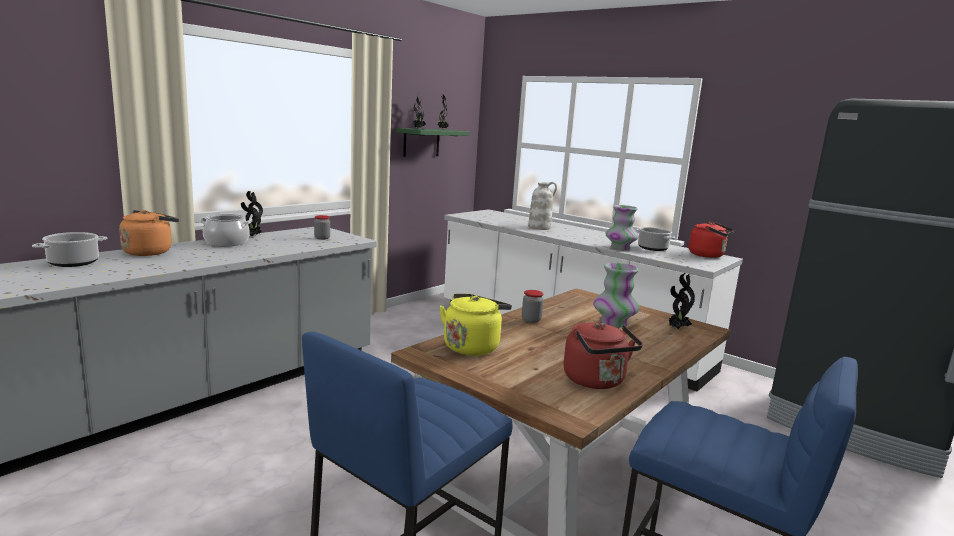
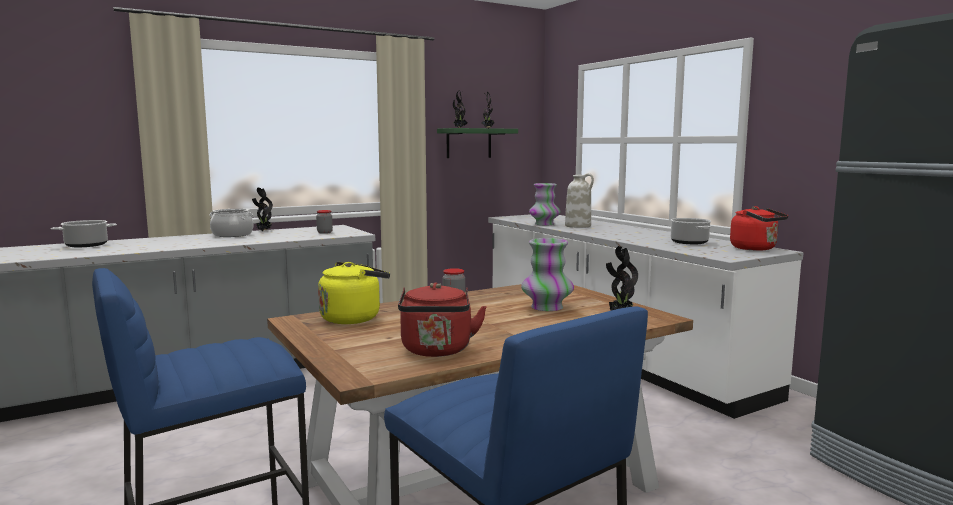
camera: 20 degrees right, 5 degrees down
orange kettle [119,210,179,256] -> none
vase [606,205,639,250] -> vase moved to [529,183,561,225]

